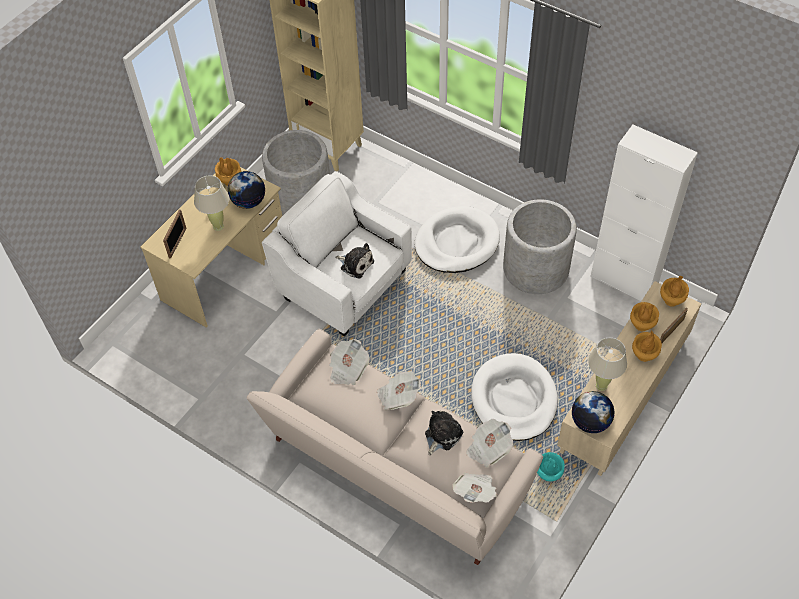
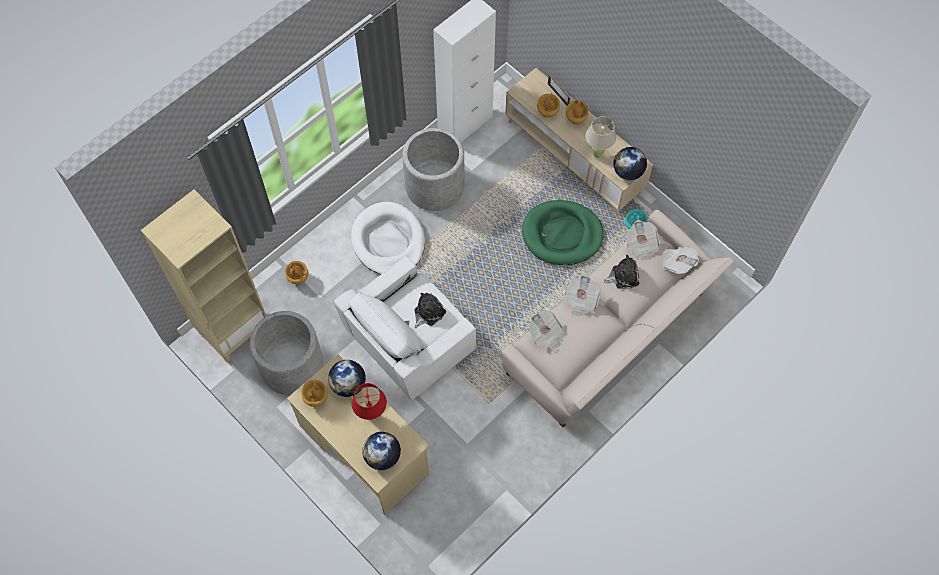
camera: 80 degrees left, 10 degrees up
picture frame [163,209,186,259] -> globe [362,432,401,470]
beige table lamp [194,176,229,231] -> red table lamp [351,383,387,422]
plush toy [425,411,463,455] -> plush toy turned 120 degrees clockwise [604,255,639,289]
white dog bed [471,353,558,441] -> green dog bed [522,200,604,265]
brown vase [660,276,689,307] -> brown vase moved to [285,261,309,284]

